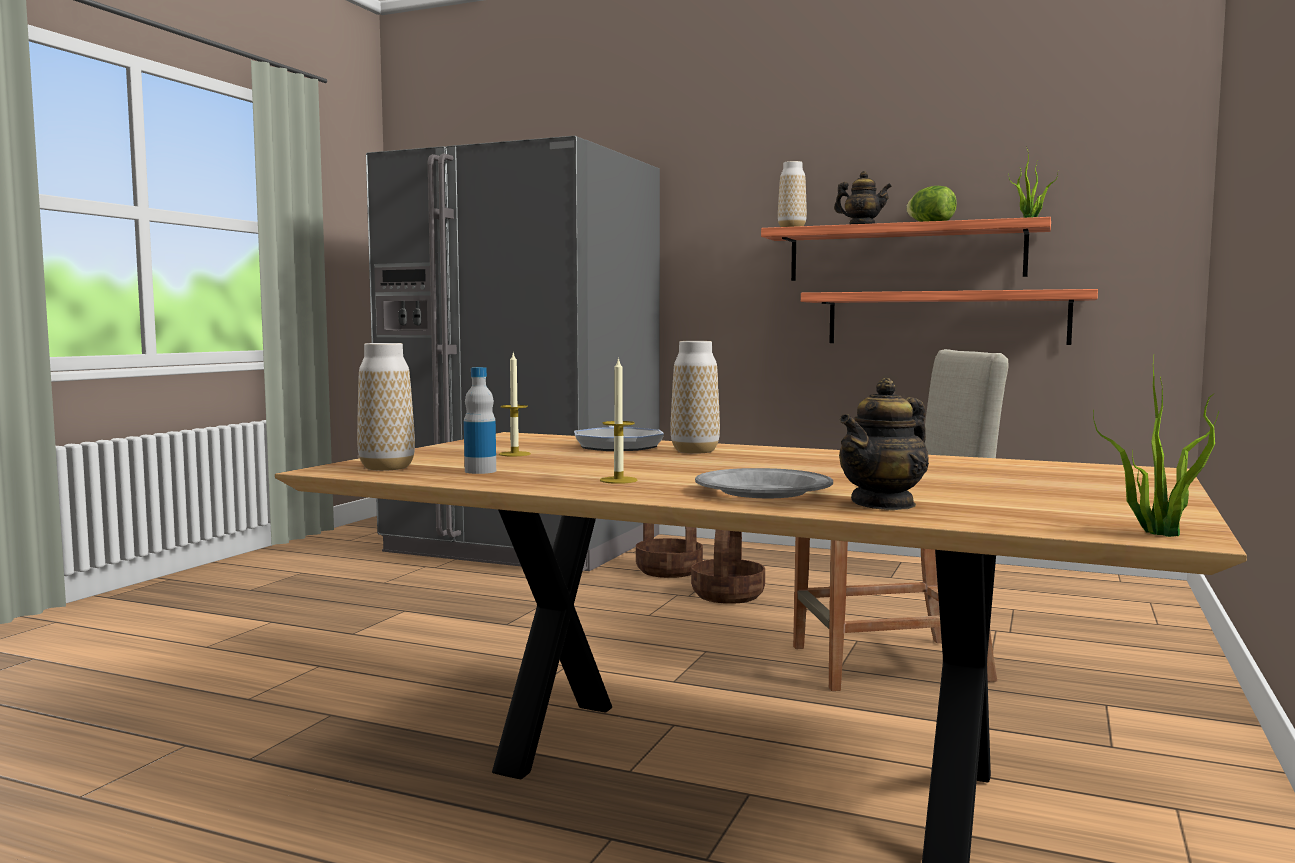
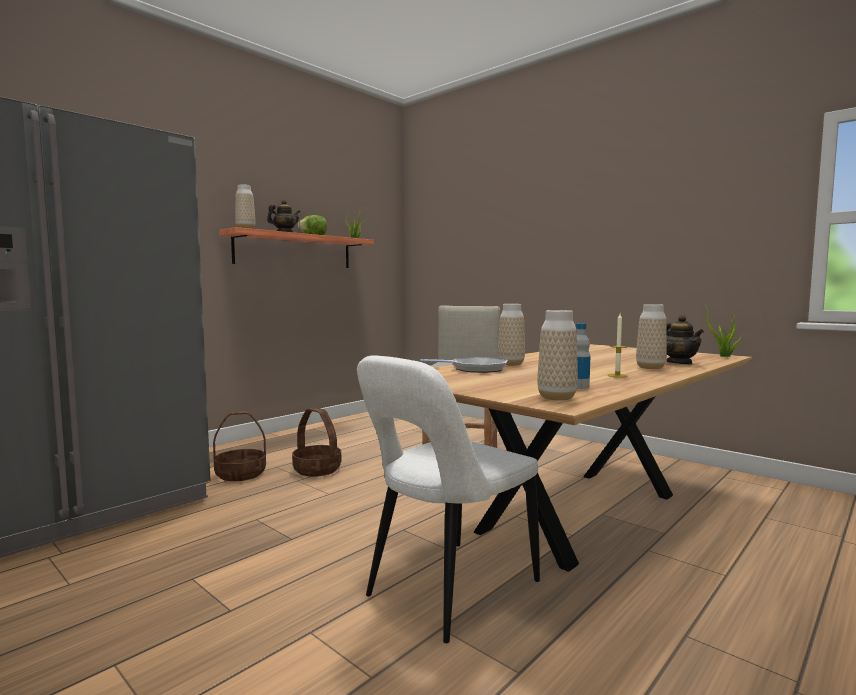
camera: 70 degrees left, 0 degrees up
candle [499,353,531,456] -> none
grey plate [695,468,833,498] -> vase [636,304,667,369]
shelf [801,289,1098,345] -> none
none -> white chair [357,355,540,643]

